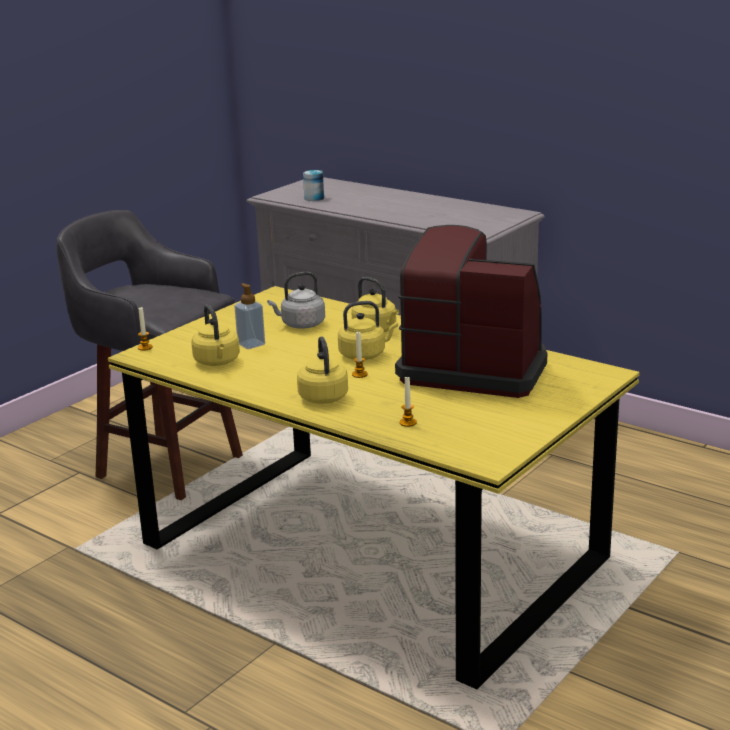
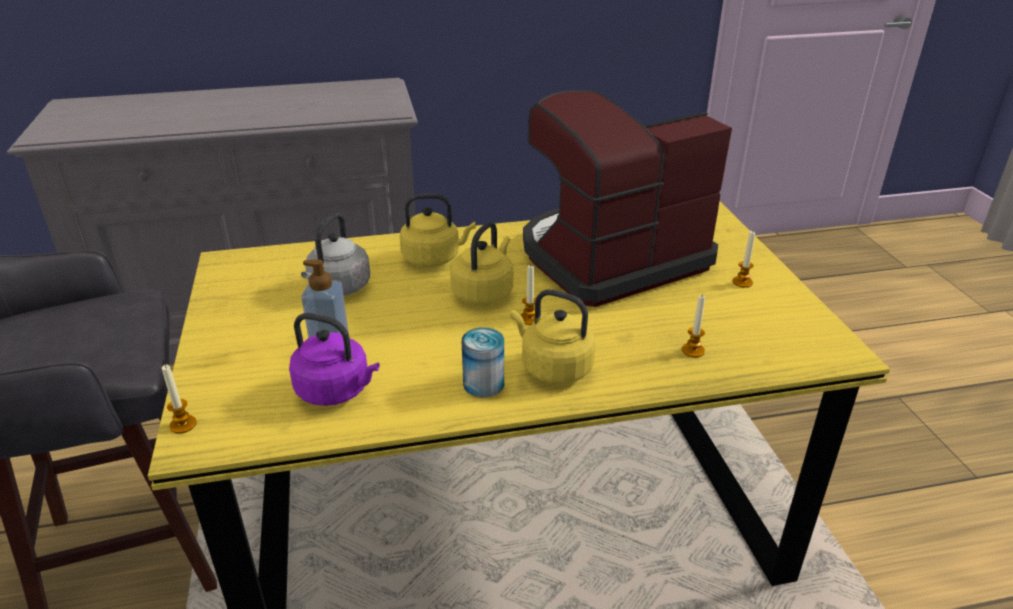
camera: 50 degrees left, 10 degrees up
yellow kettle [191,305,240,366] -> purple kettle [289,313,379,406]
can [303,170,324,201] -> can moved to [462,327,504,397]
none -> candle [733,231,755,288]

